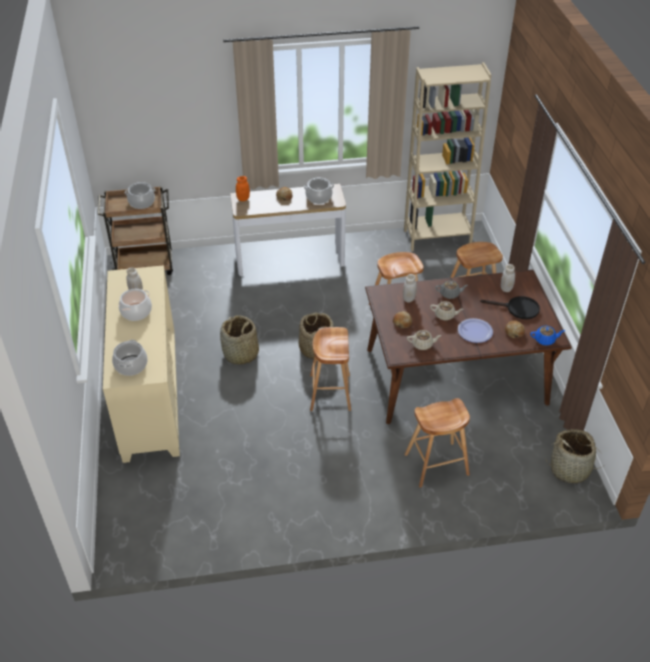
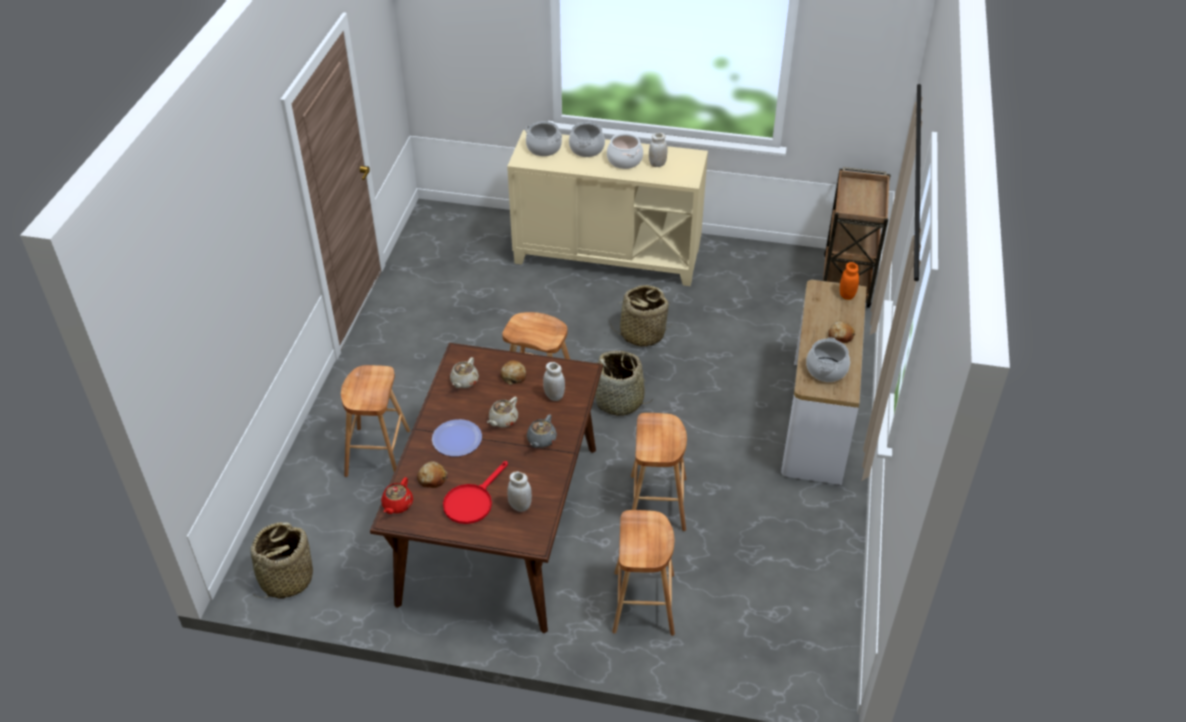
camera: 110 degrees right, 0 degrees up
cooking pot [125,182,155,209] -> cooking pot moved to [569,122,605,157]
beige bookcase [404,62,491,251] -> none
black frying pan [480,296,540,319] -> red frying pan [443,461,508,524]
blue teapot [530,326,565,345] -> red teapot [381,477,413,514]

